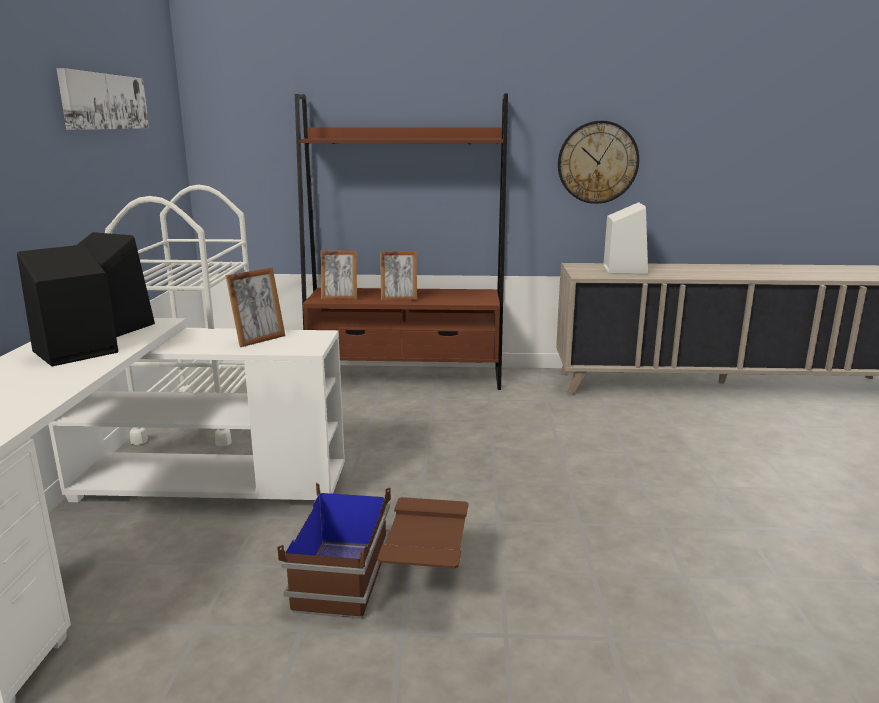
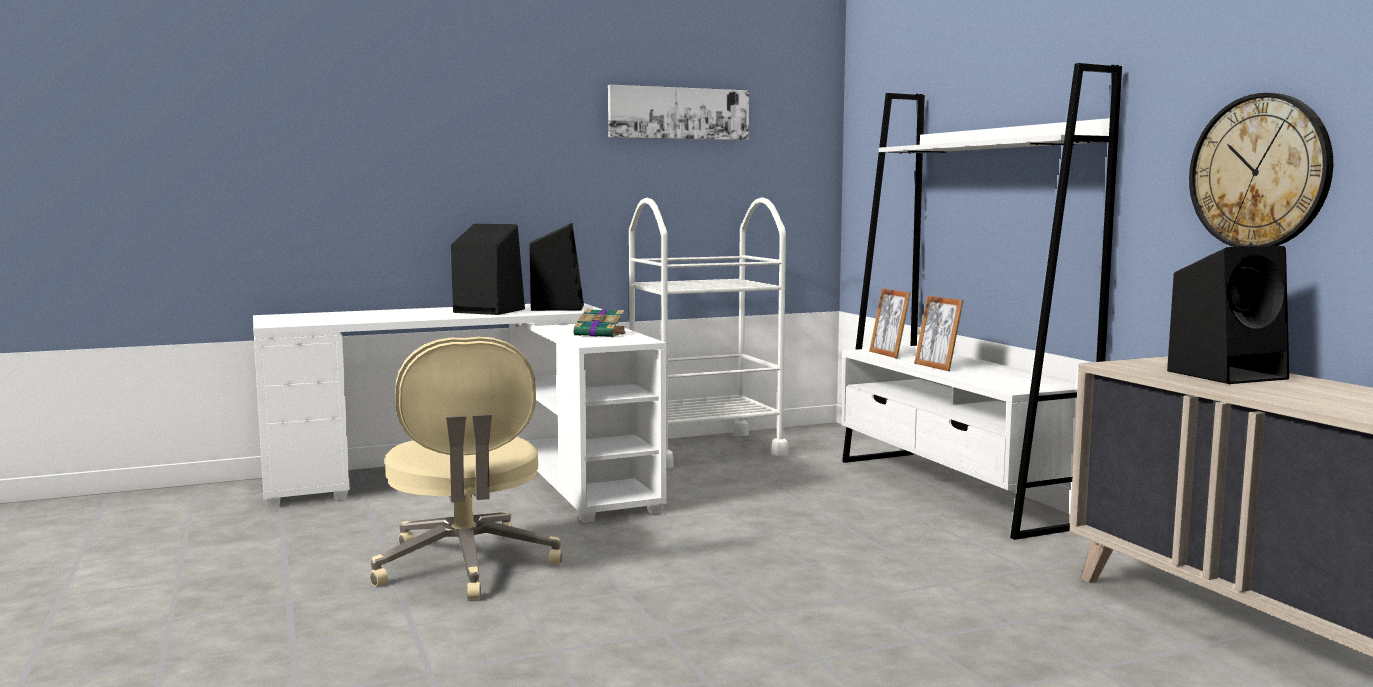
camera: 65 degrees right, 10 degrees down
picture frame [225,267,285,347] -> book [573,309,626,337]
brown storage box [277,483,468,619] -> beige office chair [370,336,562,599]
brown bookcase [295,93,508,390] -> white bookcase [842,63,1122,540]
white speaker [603,202,648,274] -> black speaker [1167,246,1289,384]

